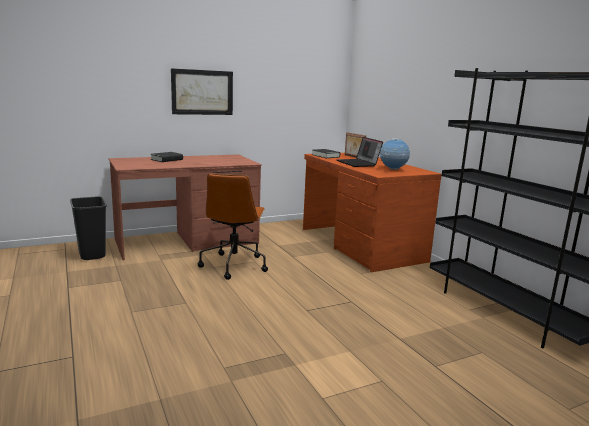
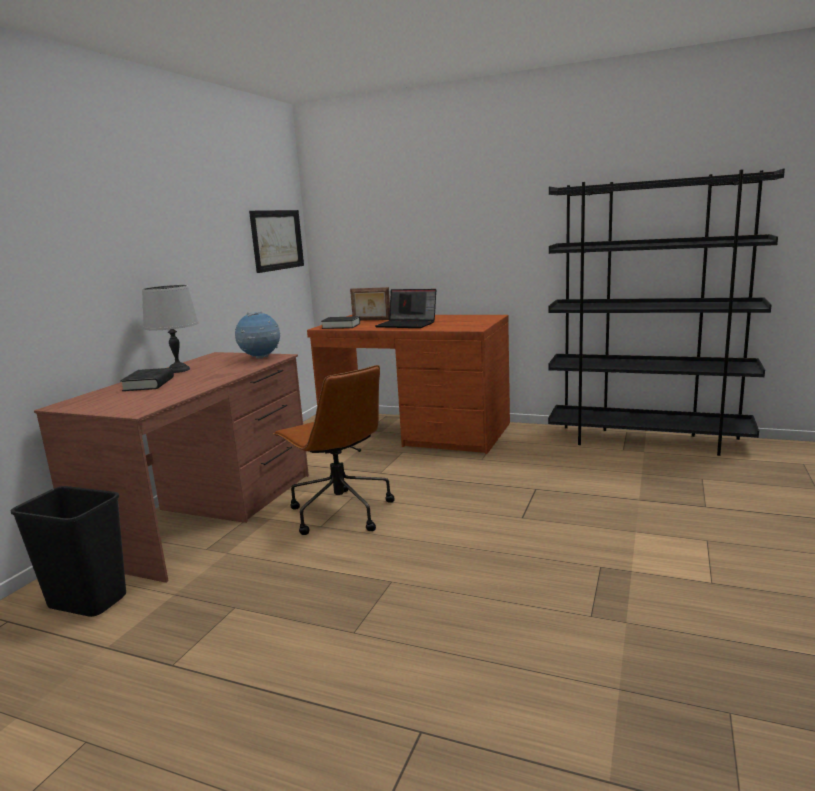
camera: 40 degrees left, 0 degrees up
picture [171,68,233,115] -> picture moved to [249,210,304,273]
globe [380,138,410,170] -> globe moved to [235,311,280,359]
none -> grey table lamp [142,285,198,373]

